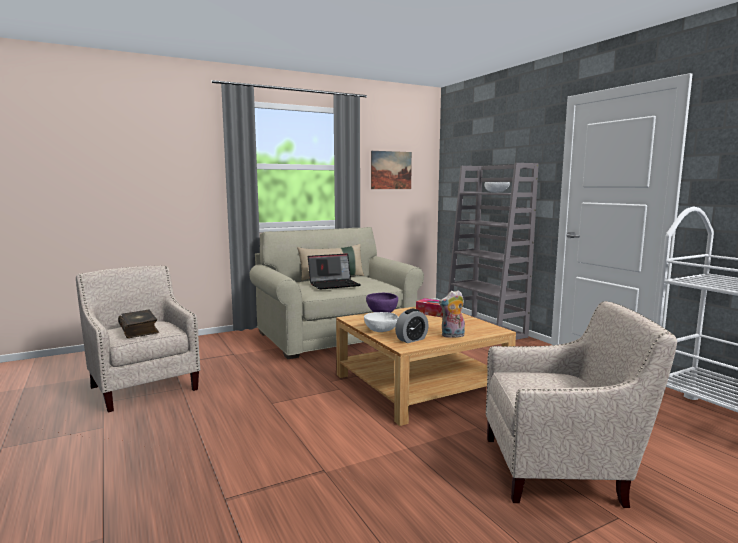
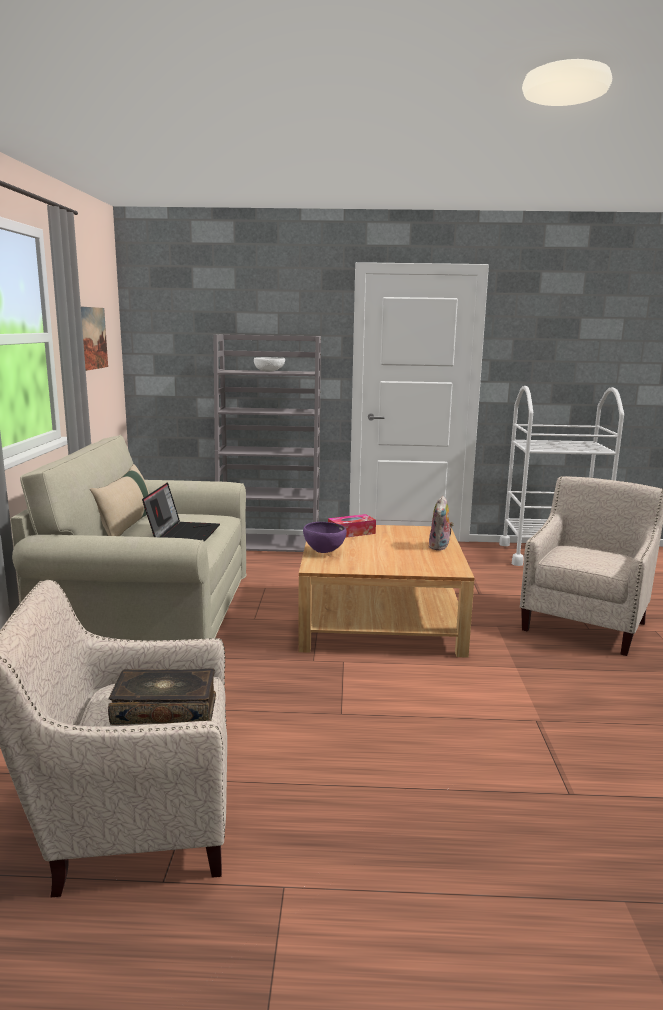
camera: 60 degrees left, 5 degrees up
white bowl [364,312,398,332] -> none
alarm clock [395,309,429,343] -> none

